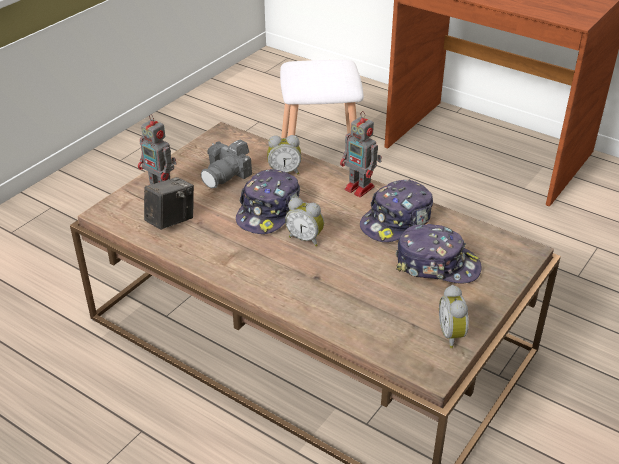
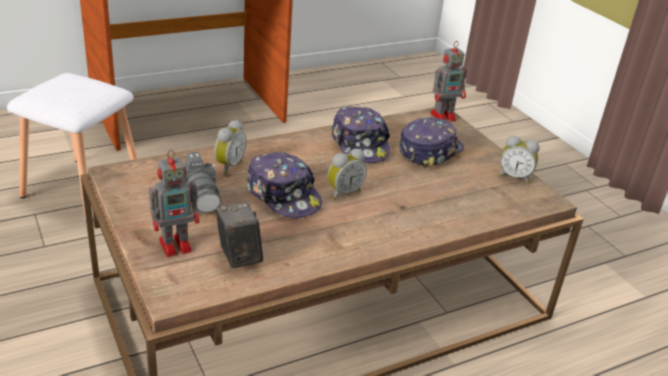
camera: 65 degrees left, 5 degrees down
toy robot [340,111,382,197] -> toy robot moved to [430,41,467,121]

